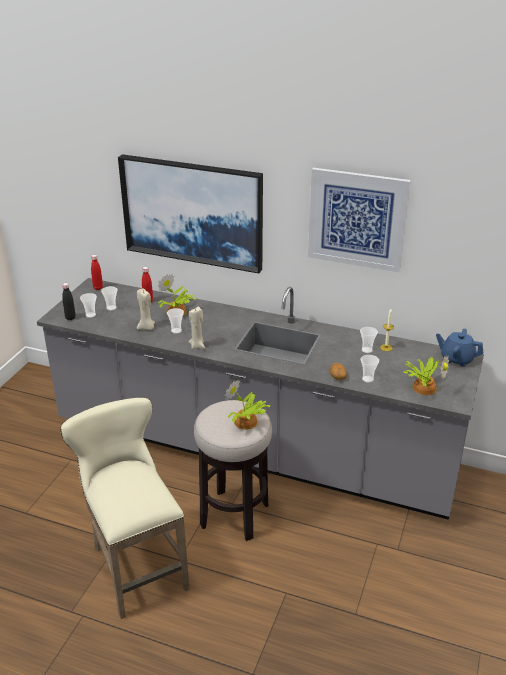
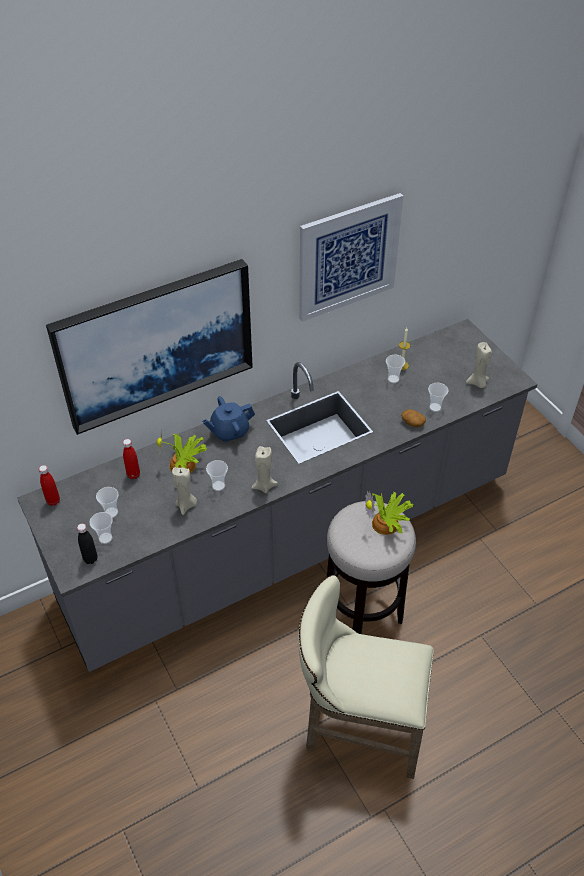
camera: 50 degrees left, 15 degrees up
potted plant [403,354,449,395] -> beige candle [466,342,492,388]
blue teapot [436,329,483,367] -> blue teapot moved to [202,396,255,442]

